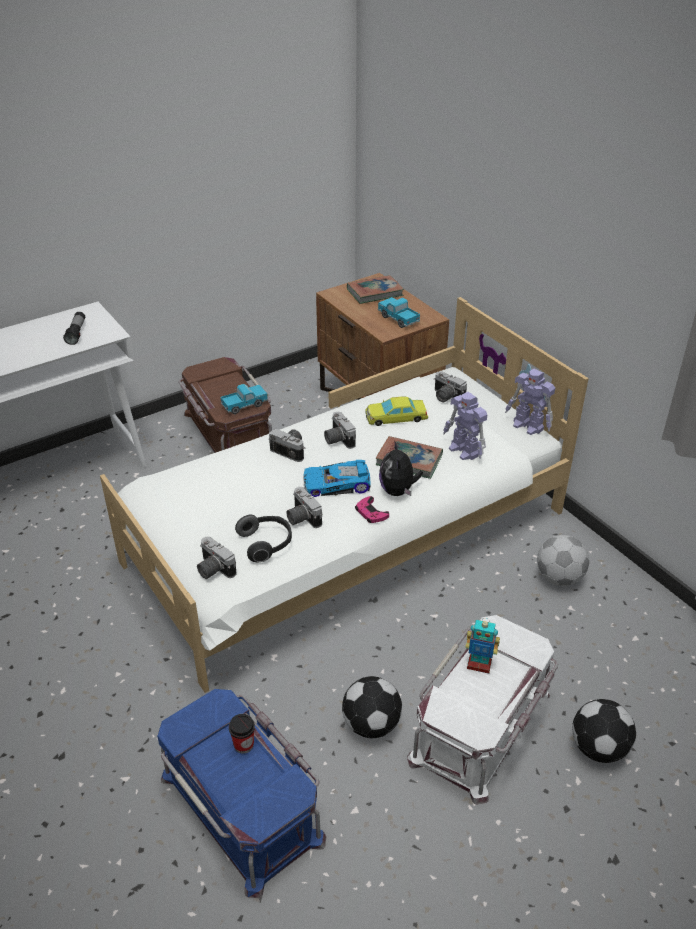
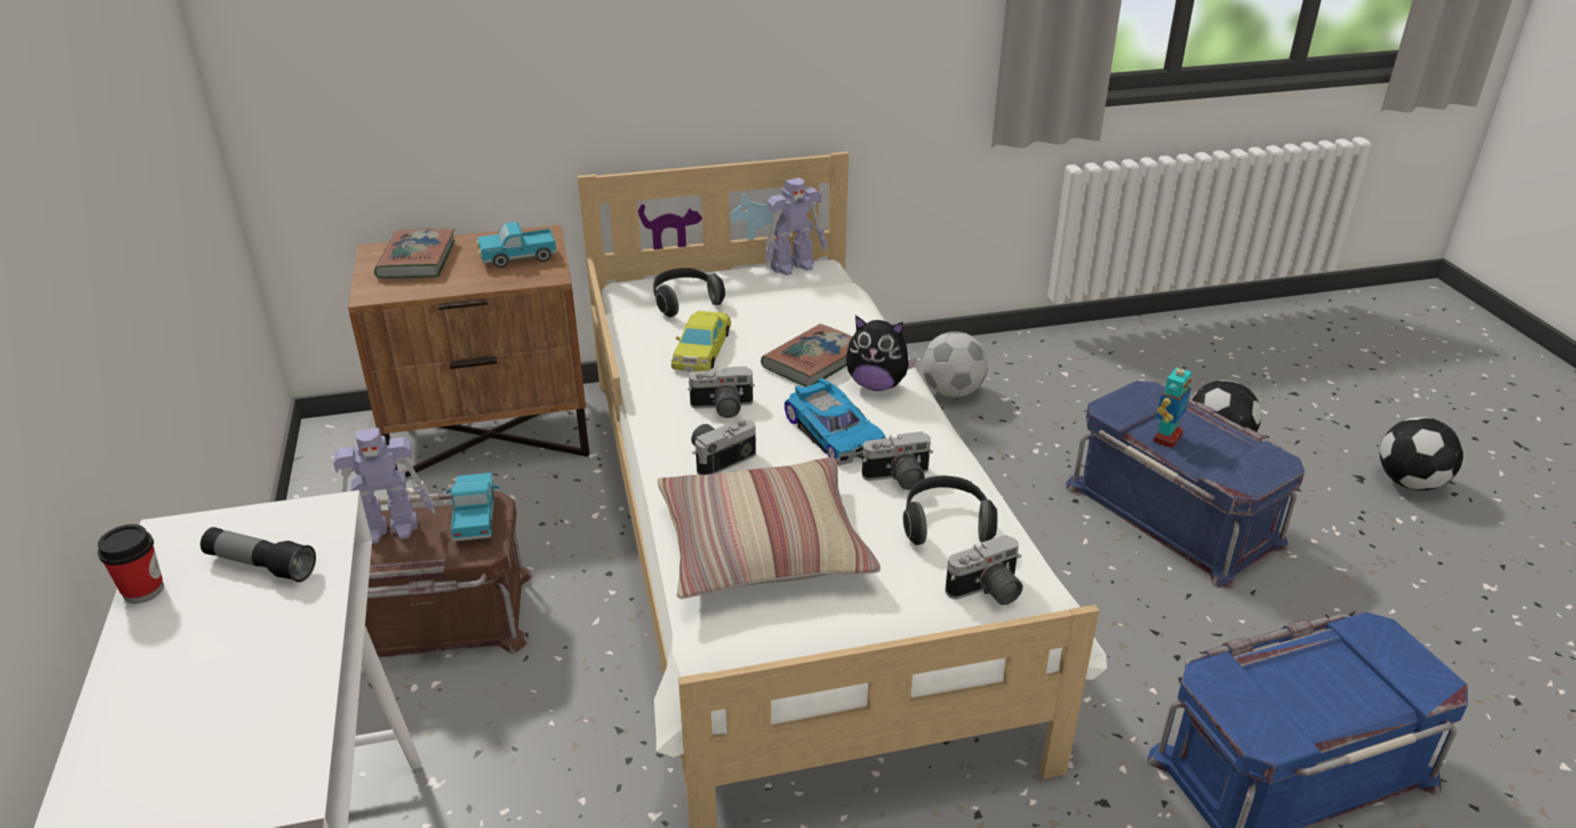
camera: 70 degrees left, 5 degrees down
cup [229,714,255,754] -> cup moved to [98,524,164,604]
toy car [303,460,371,497] -> toy car turned 45 degrees counterclockwise [784,378,886,466]
football [342,676,402,738] -> football moved to [1379,417,1463,491]
pink game controller [355,496,389,523] -> none
white storage box [407,615,558,804] -> blue storage box [1066,381,1305,589]
camera [434,371,467,402] -> headphones [653,268,725,317]
toy robot [443,392,487,460] -> toy robot moved to [333,428,436,544]
none -> pillow [657,457,881,599]

